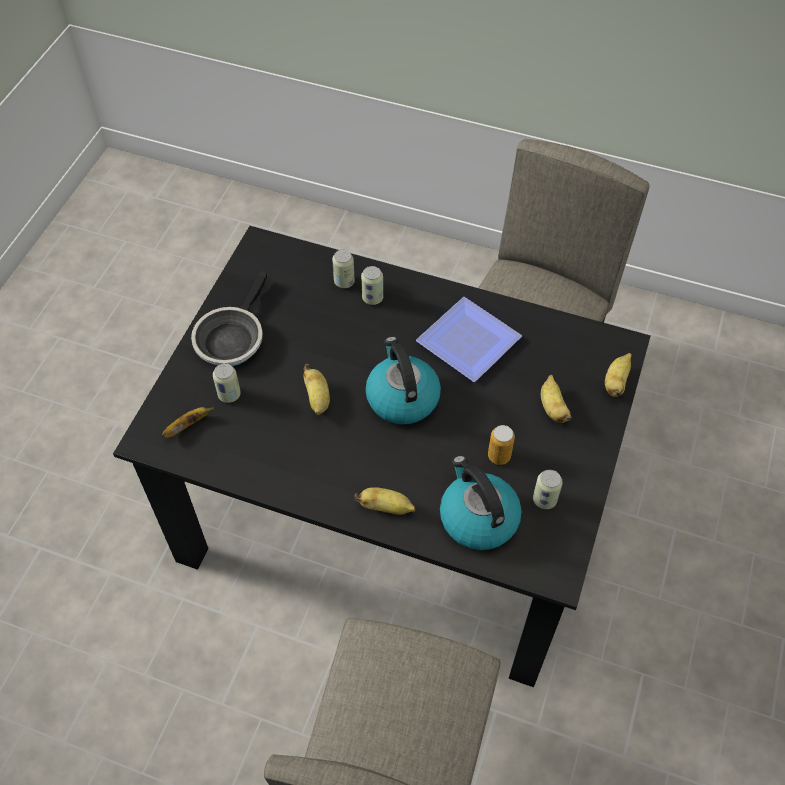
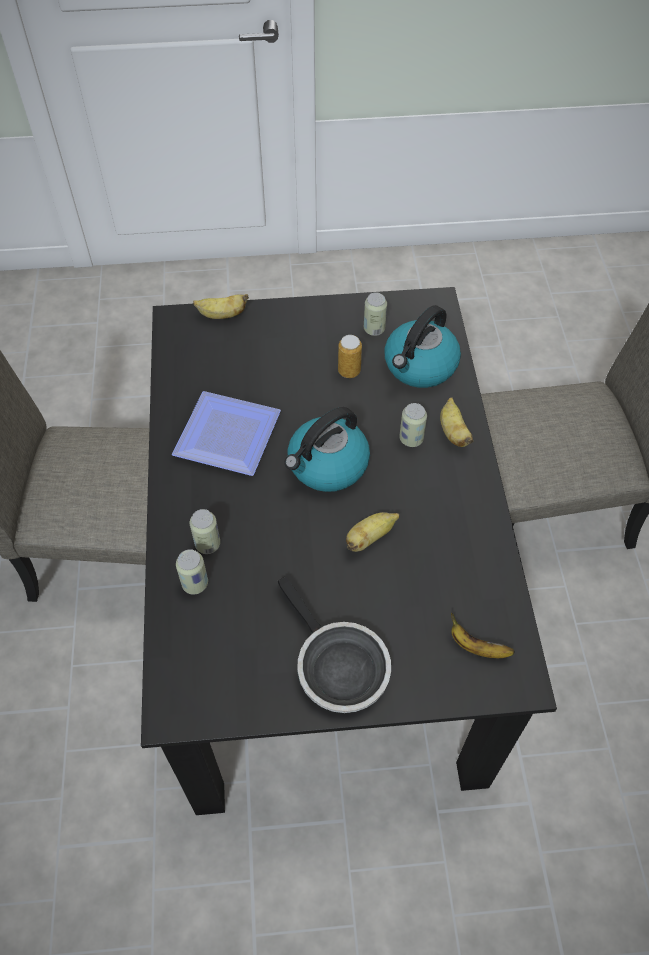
camera: 115 degrees left, 0 degrees up
frying pan [191,271,268,366] -> frying pan turned 60 degrees clockwise [278,577,391,713]
can [213,363,241,403] -> can moved to [399,403,427,447]
banana [541,375,572,423] -> none

